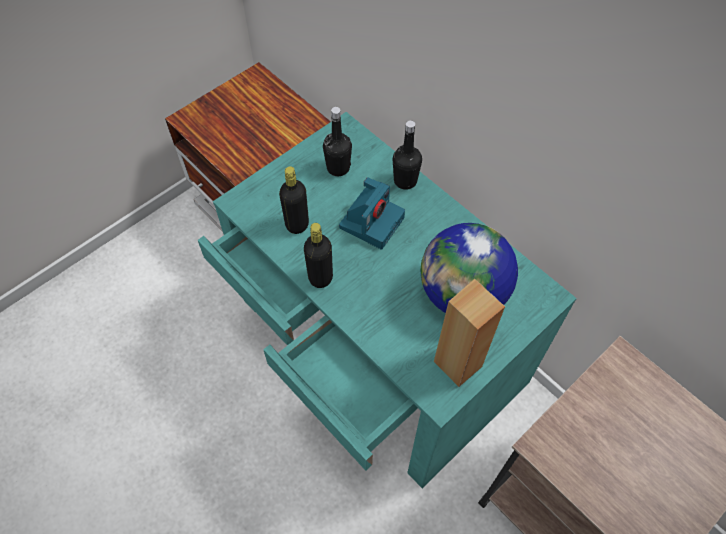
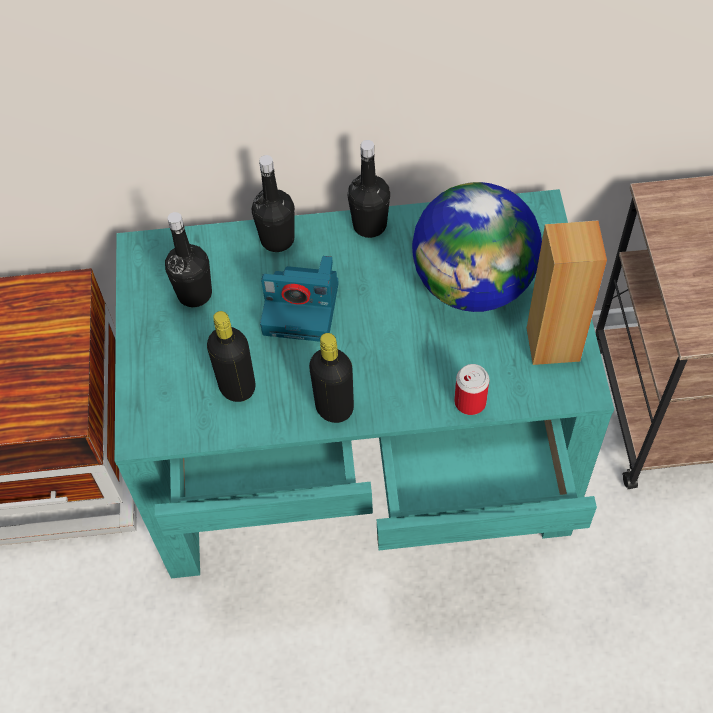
camera: 50 degrees left, 0 degrees up
camera [339,177,405,250] -> camera turned 120 degrees clockwise [260,256,339,342]
none -> black bottle [348,140,390,238]
none -> can [454,364,489,415]

